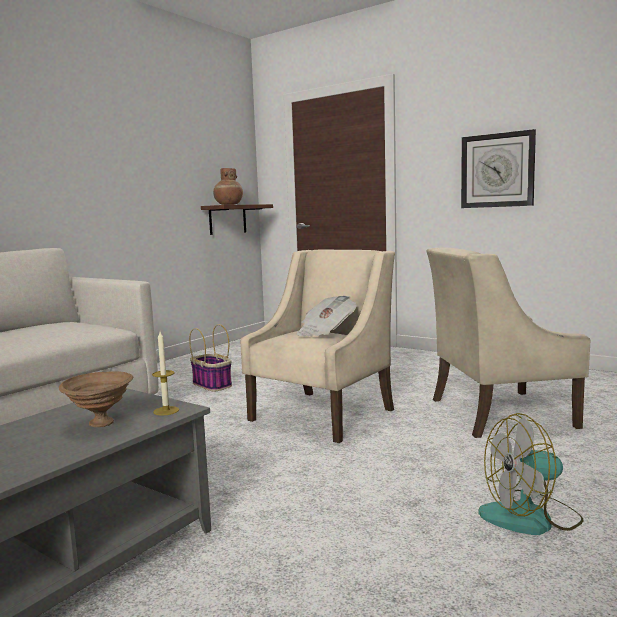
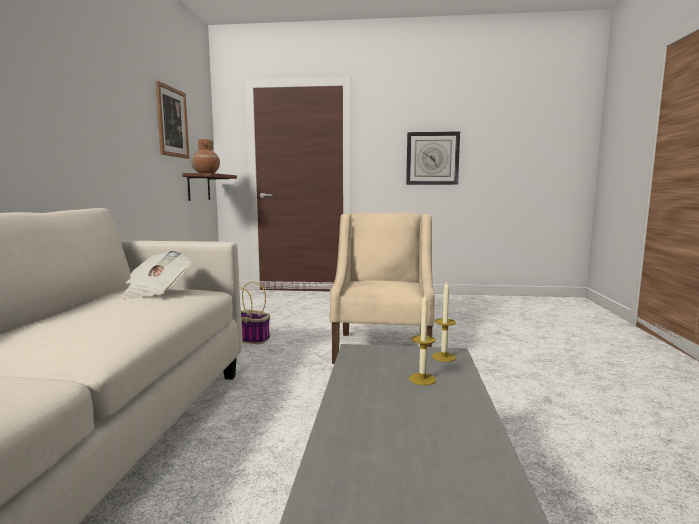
camera: 30 degrees left, 0 degrees up
brown bowl [59,371,133,427] -> candle [409,294,436,385]
newspaper [296,296,356,337] -> newspaper moved to [121,250,192,299]
beige armchair [427,247,590,438] -> none
fan [478,413,583,535] -> none
none -> picture [156,81,189,159]

